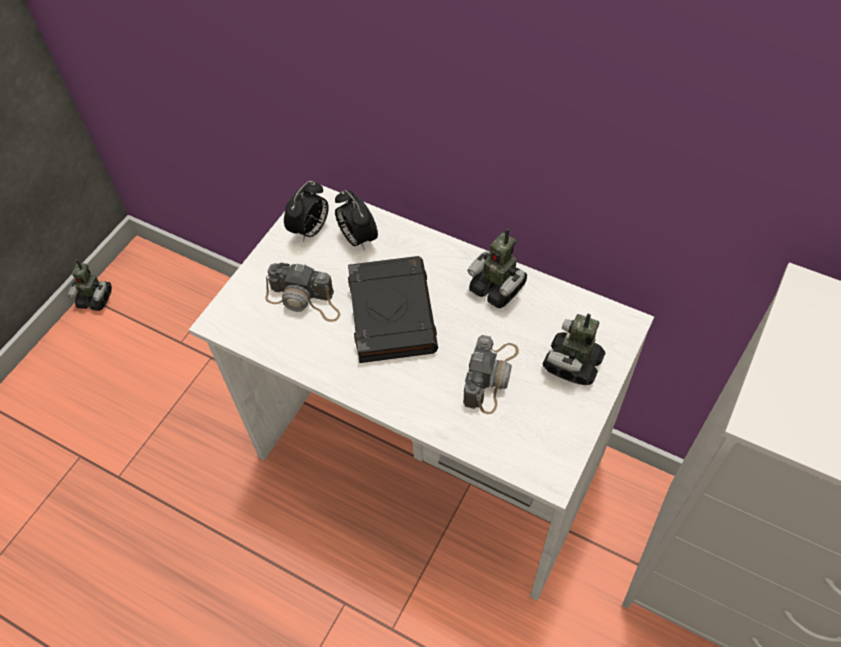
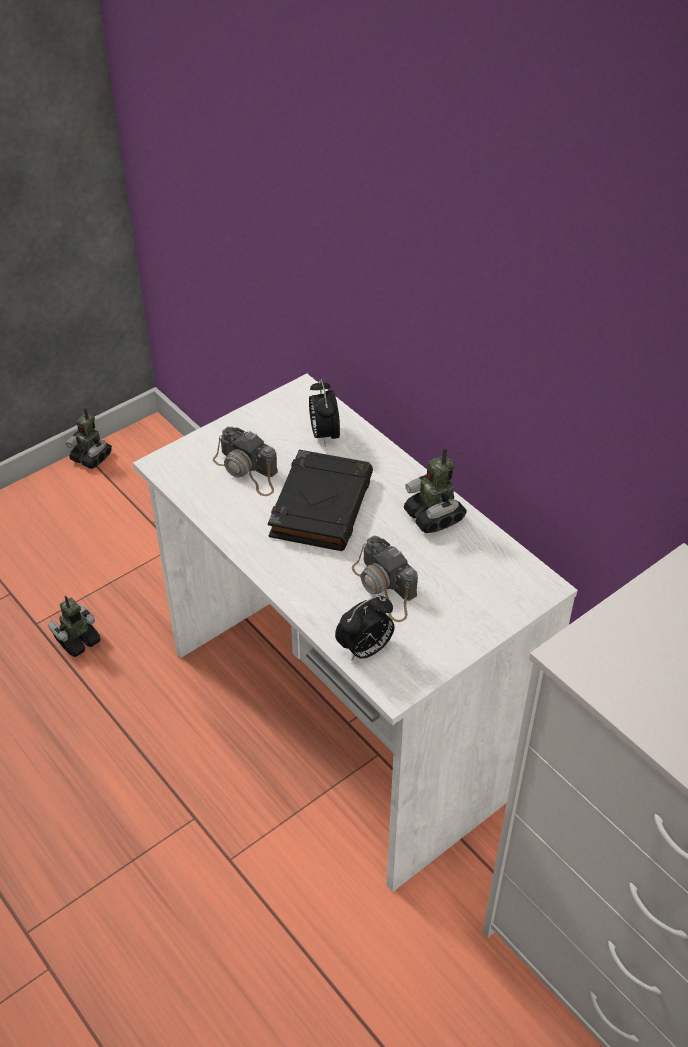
camera: 20 degrees right, 10 degrees down
alarm clock [284,181,329,242] -> alarm clock moved to [335,595,394,661]
camera [463,335,519,414] -> camera turned 105 degrees clockwise [352,536,418,622]
toy robot [543,313,605,385] -> toy robot moved to [48,595,100,657]

